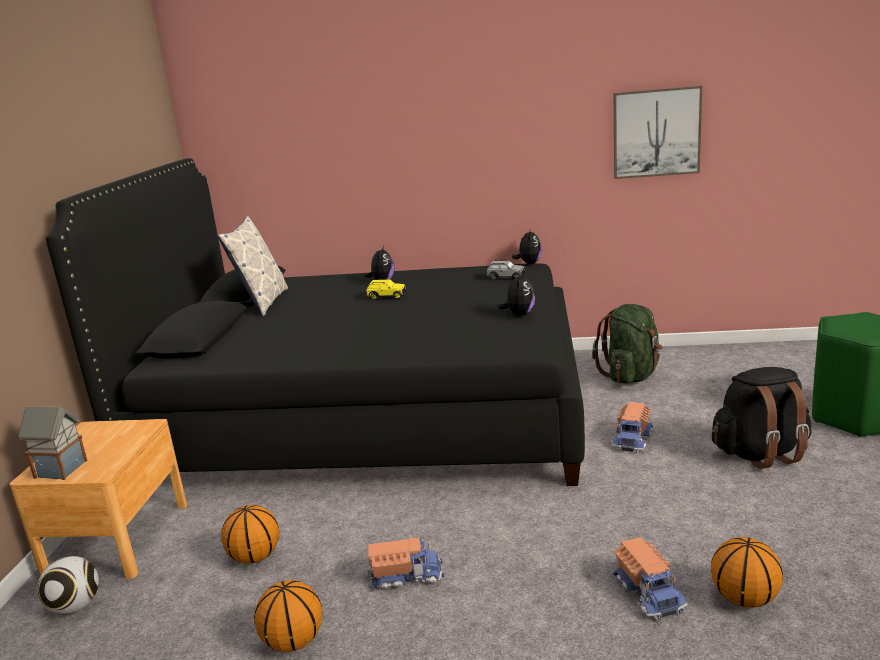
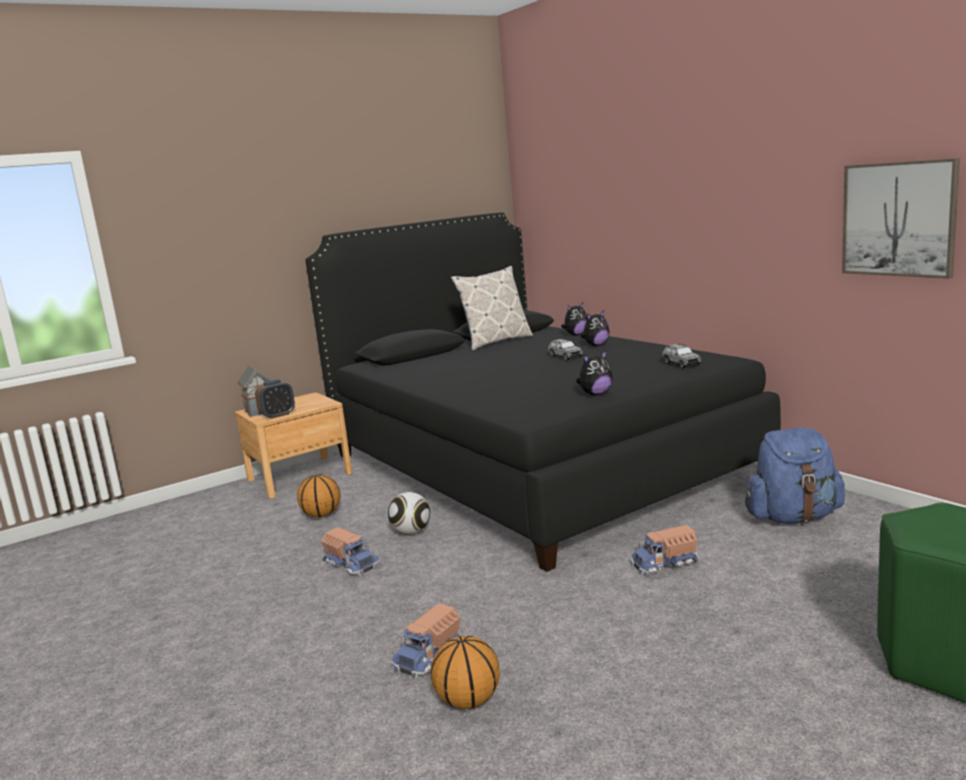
camera: 50 degrees right, 5 degrees down
football [37,556,99,614] -> football moved to [388,492,430,534]
basketball [254,580,322,652] -> none
yellow toy car [366,279,406,300] -> grey toy car [547,339,583,361]
plush toy [512,228,542,264] -> plush toy moved to [561,303,587,336]
green backpack [592,304,663,384] -> blue backpack [745,428,845,524]
black backpack [712,367,812,469] -> none
none -> alarm clock [255,380,295,419]

